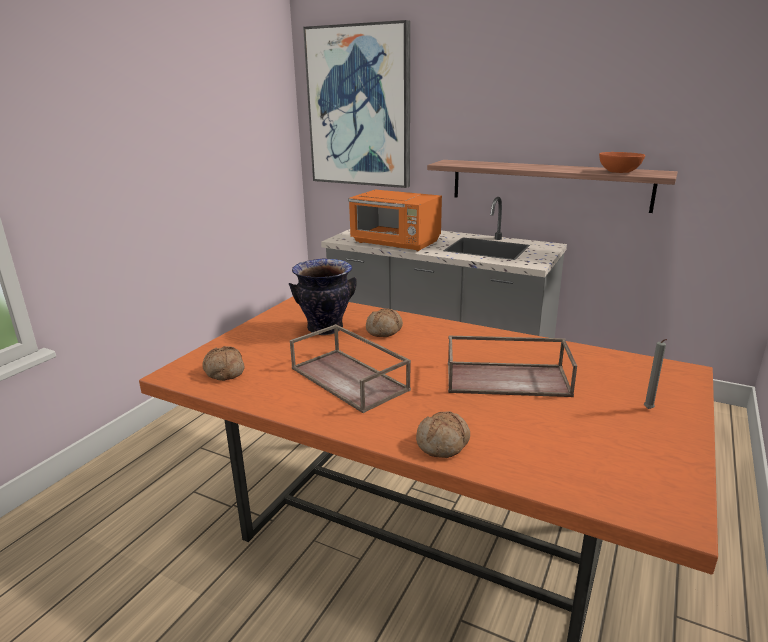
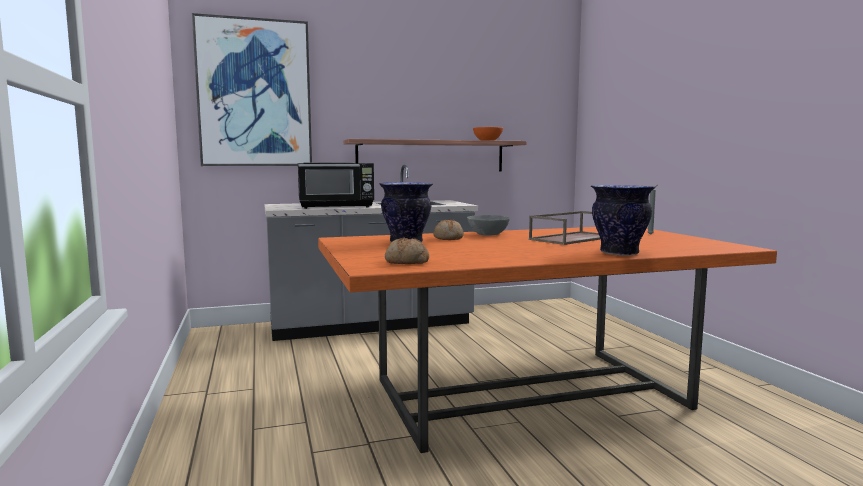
camera: 45 degrees left, 15 degrees down
brown tray [290,324,411,413] -> none
orange microwave [348,190,442,251] -> black microwave [298,162,374,209]
bread [416,411,470,458] -> vase [591,185,656,256]
none -> grey bowl [467,215,510,235]

